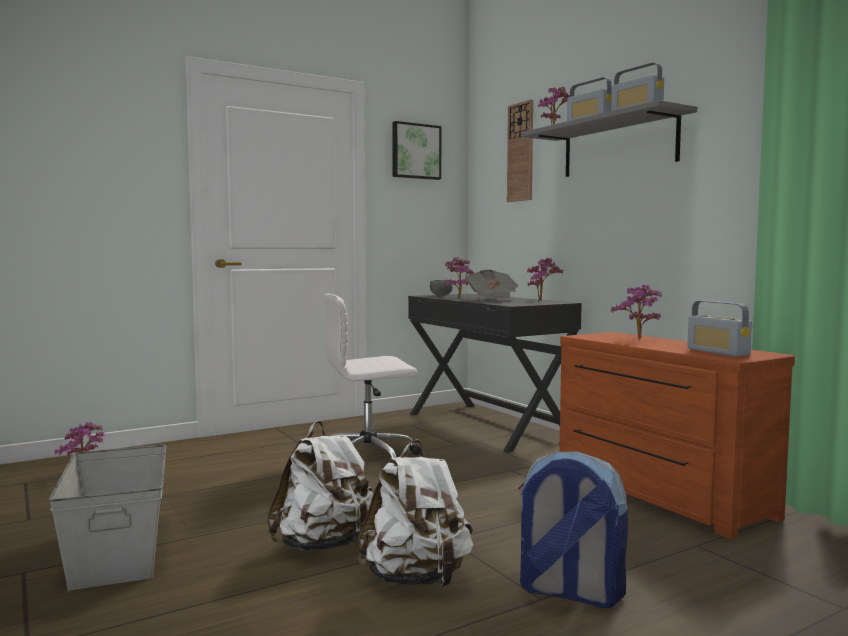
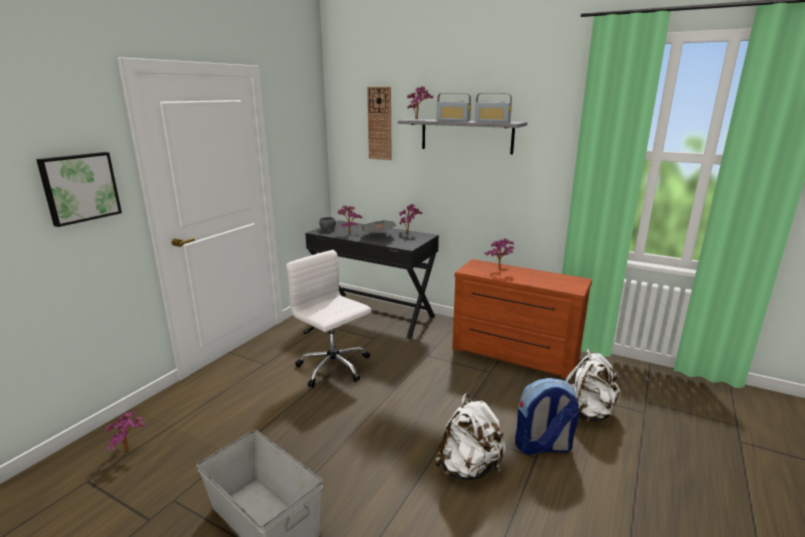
camera: 30 degrees left, 15 degrees up
white backpack [267,421,373,551] -> white backpack moved to [565,349,621,422]
white office chair [324,293,421,458] -> white office chair turned 90 degrees clockwise [286,250,371,388]
picture [392,121,441,180] -> picture moved to [36,152,122,227]
radio [687,301,752,357] -> none

